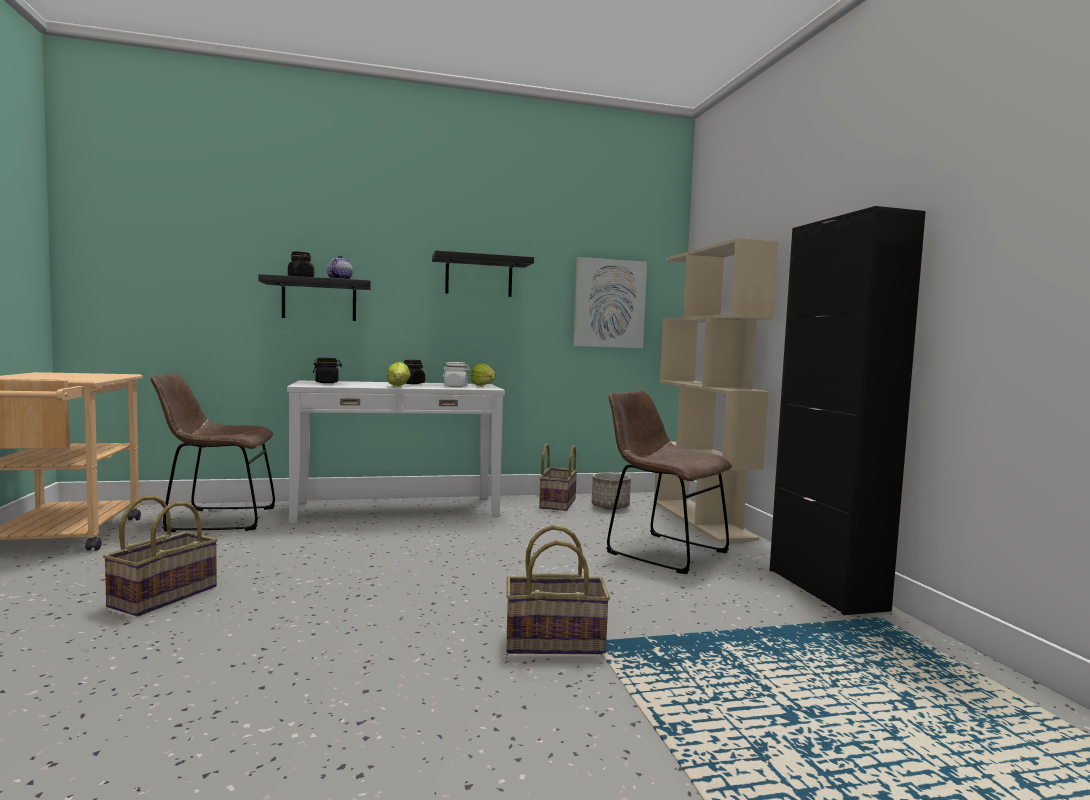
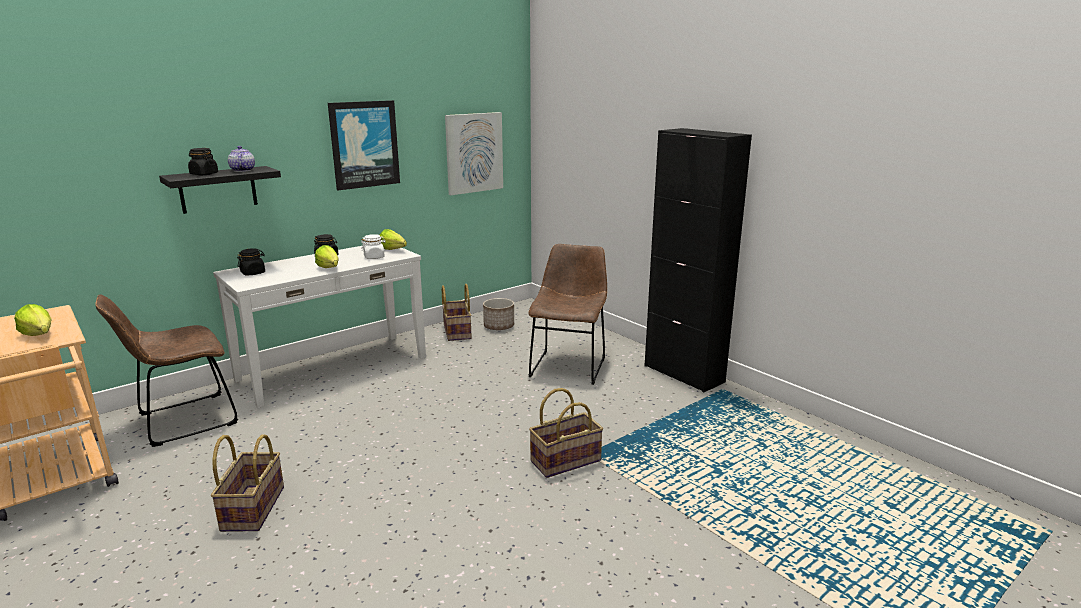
camera: 25 degrees left, 15 degrees up
black shelf [432,250,534,297] -> picture [328,100,400,190]
brown chair [606,390,732,574] -> brown chair turned 90 degrees clockwise [528,244,607,385]
beige bookcase [654,238,778,542] -> none
none -> lettuce [14,304,52,336]

